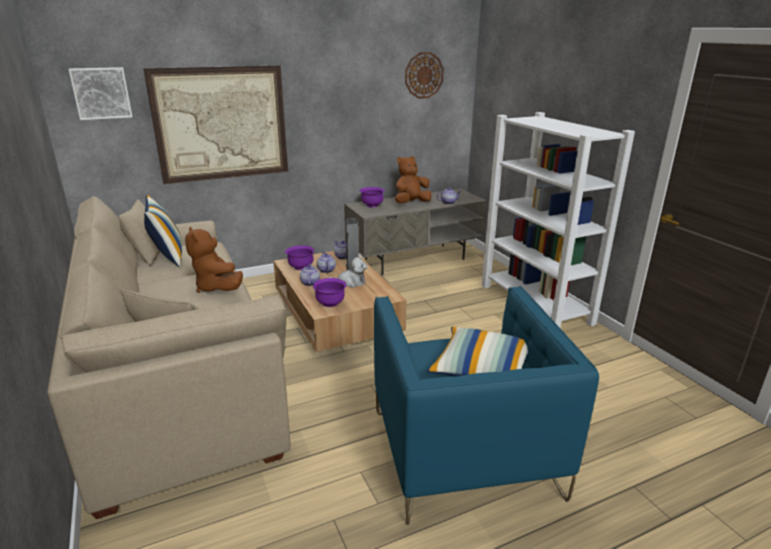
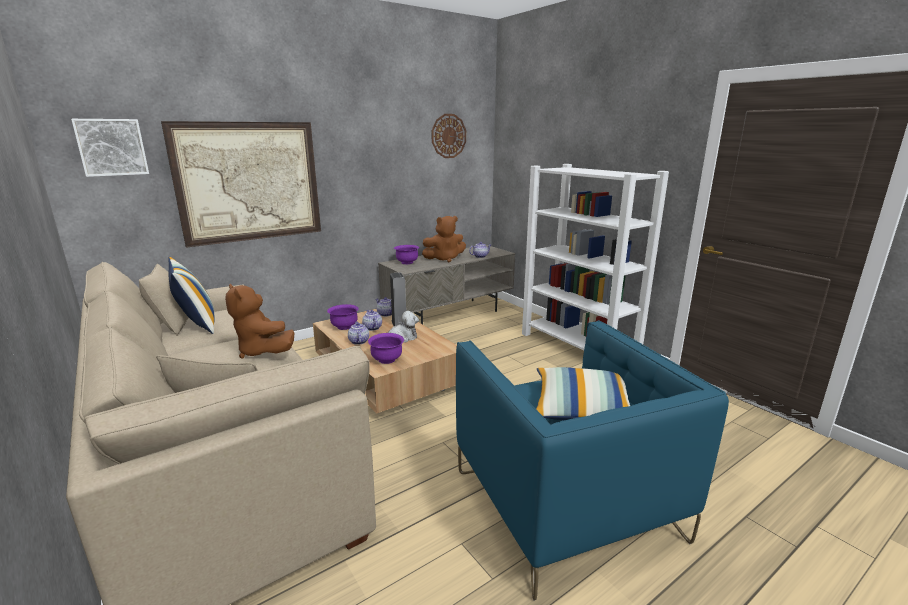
camera: 10 degrees left, 5 degrees down
brown plush toy [395,156,432,203] -> brown plush toy turned 150 degrees counterclockwise [422,216,466,262]

